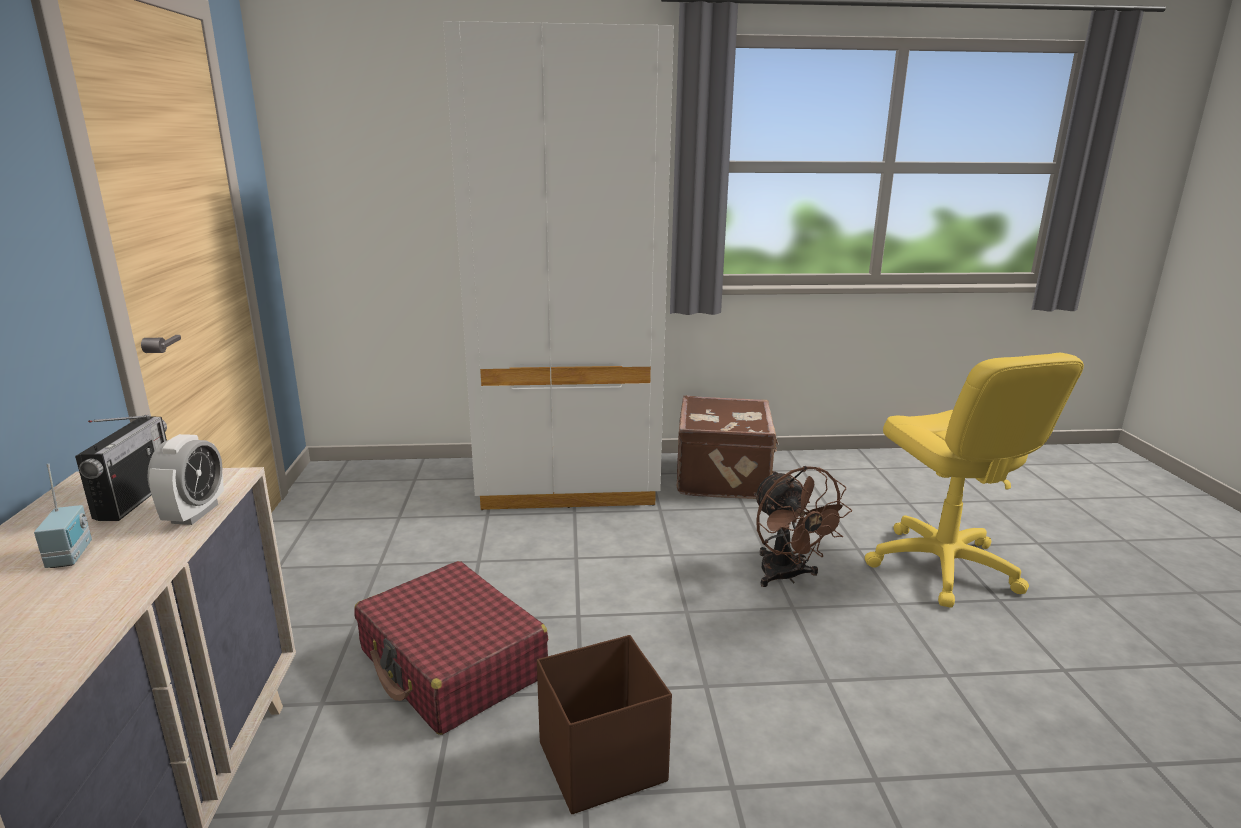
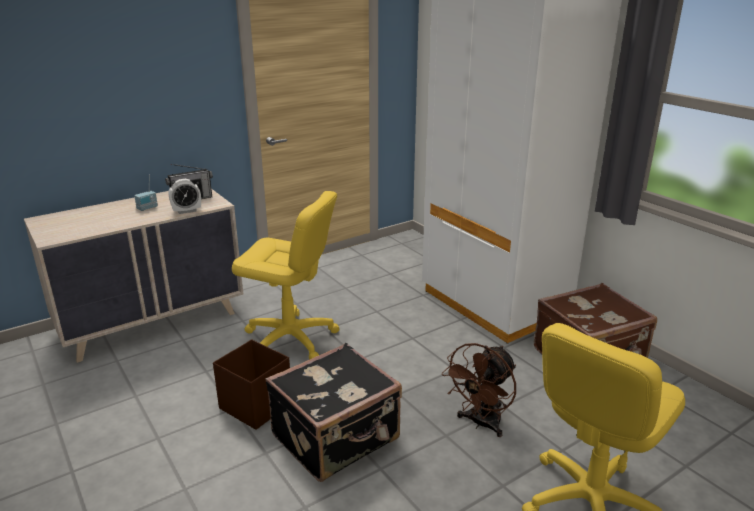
camera: 60 degrees right, 5 degrees up
red suitcase [354,561,548,735] -> yellow office chair [232,191,339,360]
none -> black suitcase [265,343,402,482]

